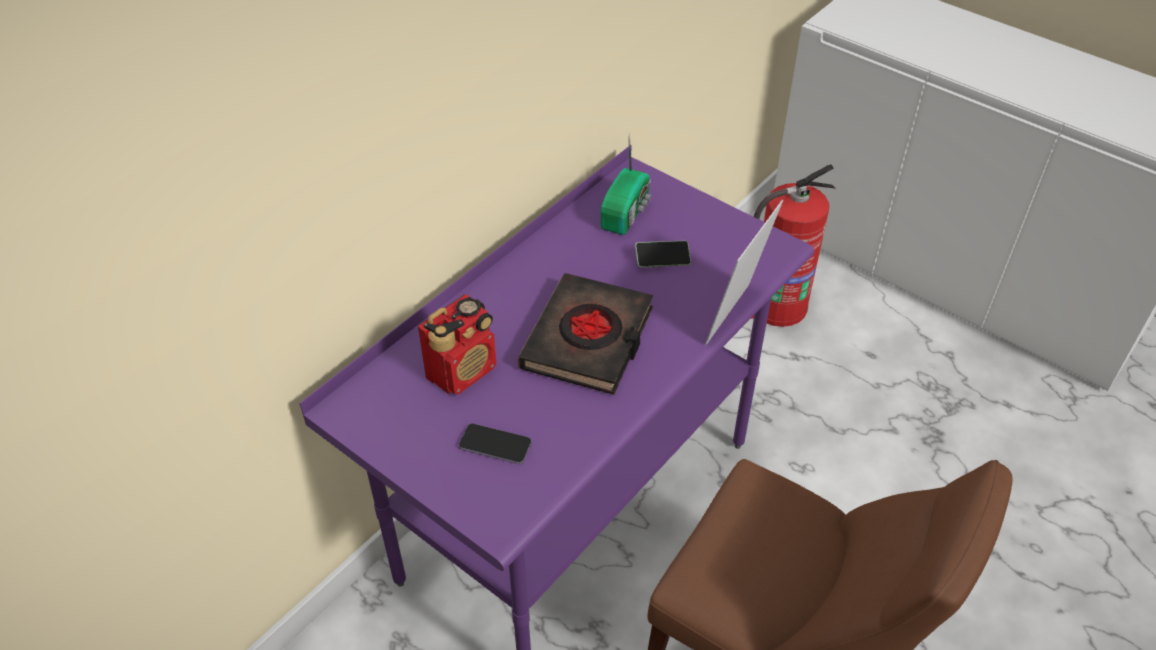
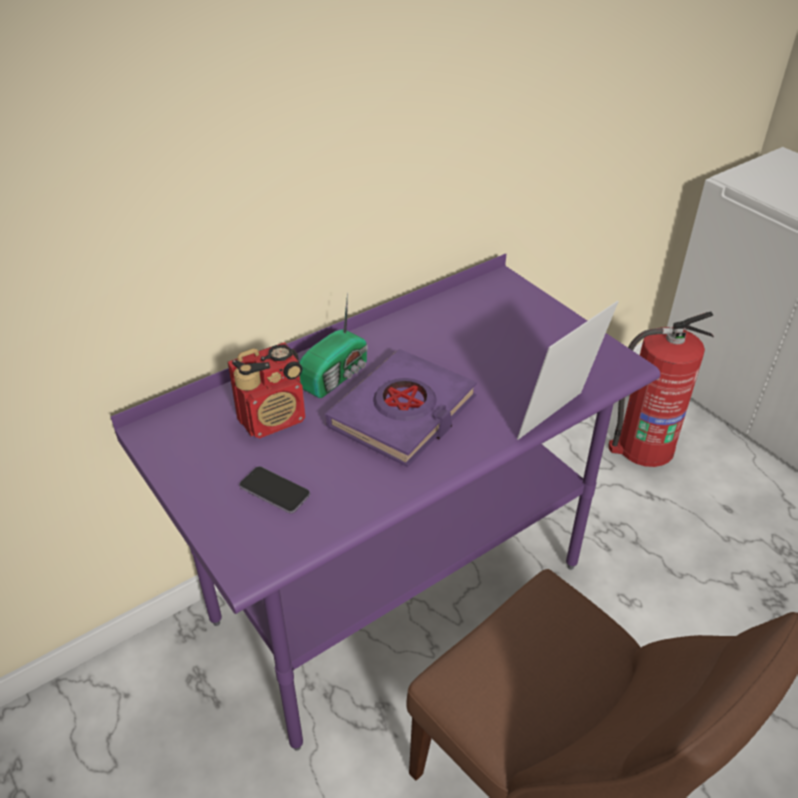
camera: 15 degrees right, 5 degrees down
black book [518,273,653,395] -> purple book [325,349,477,467]
radio [601,133,651,235] -> radio moved to [300,292,368,398]
phone [635,241,691,267] -> none

